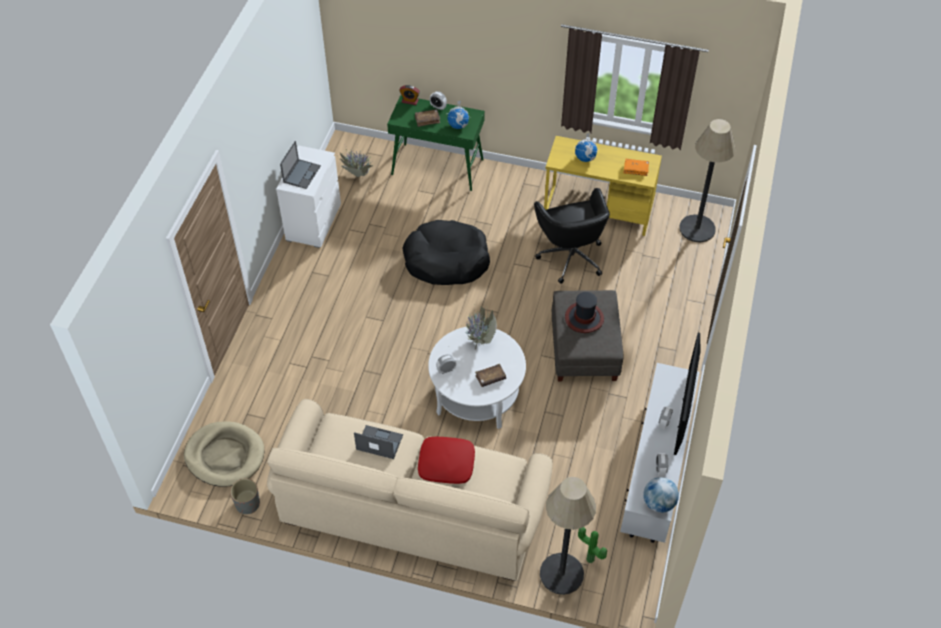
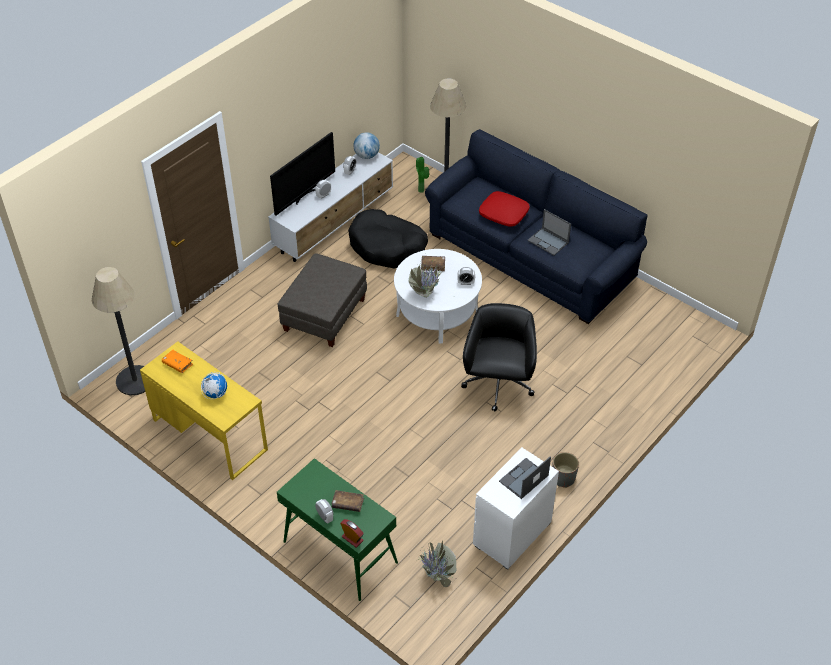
camera: 155 degrees left, 5 degrees down
beige dog bed [184,421,264,487] -> none
grey planter [230,479,260,514] -> grey planter moved to [552,452,579,488]
beige sofa [267,399,553,581] -> blue sofa [425,129,647,324]
black dog bed [402,220,490,285] -> black dog bed moved to [348,209,428,268]
globe [446,100,470,129] -> none
black office chair [534,188,610,284] -> black office chair moved to [461,303,537,412]
hat [565,292,604,333] -> none

